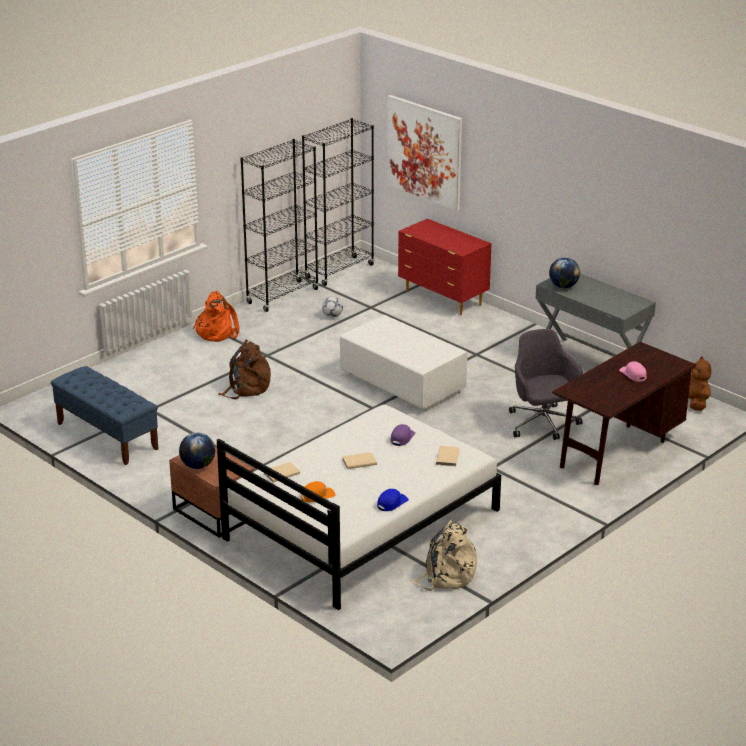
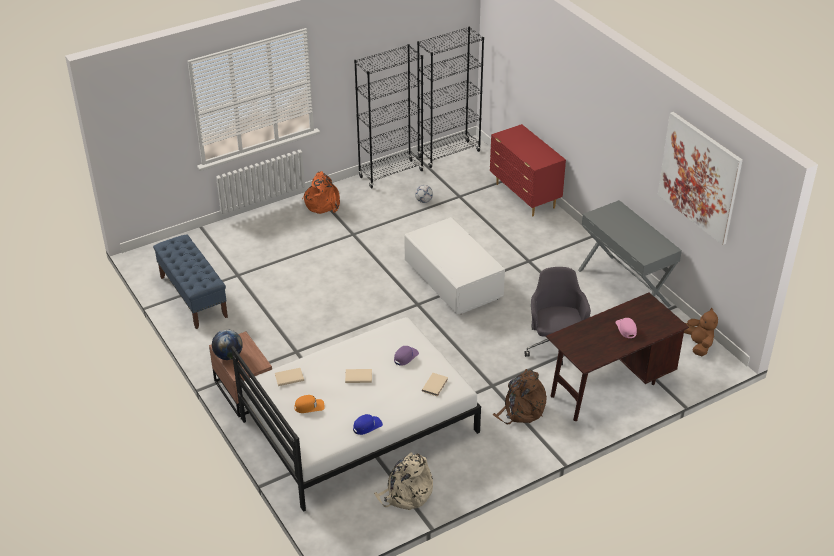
camera: 15 degrees right, 10 degrees up
brown backpack [218,339,271,399] -> brown backpack moved to [492,369,547,424]
picture [387,95,462,211] -> picture moved to [658,112,743,245]
globe [549,257,580,288] -> none

